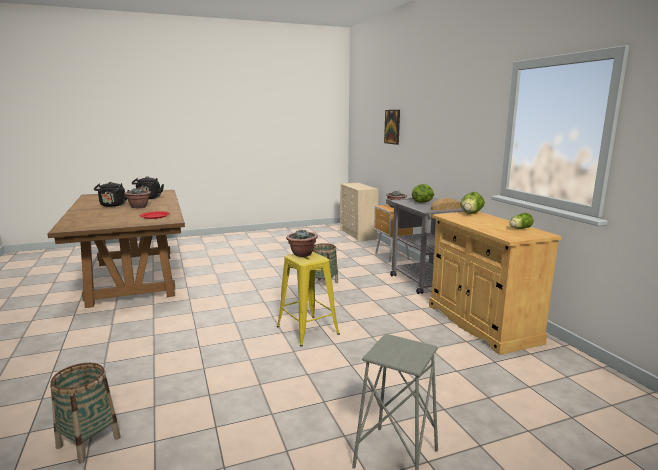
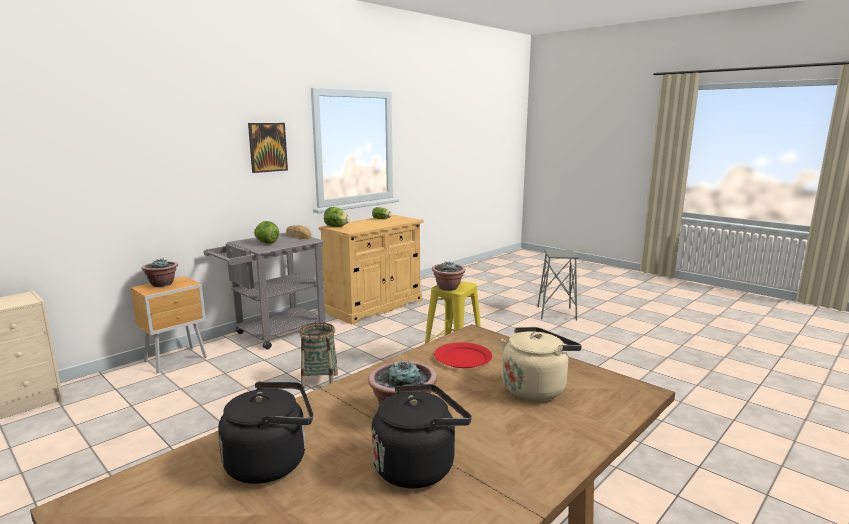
camera: 115 degrees left, 0 degrees up
basket [50,363,121,463] -> none
picture [384,110,400,145] -> picture moved to [248,123,288,173]
none -> beige kettle [501,327,582,401]

